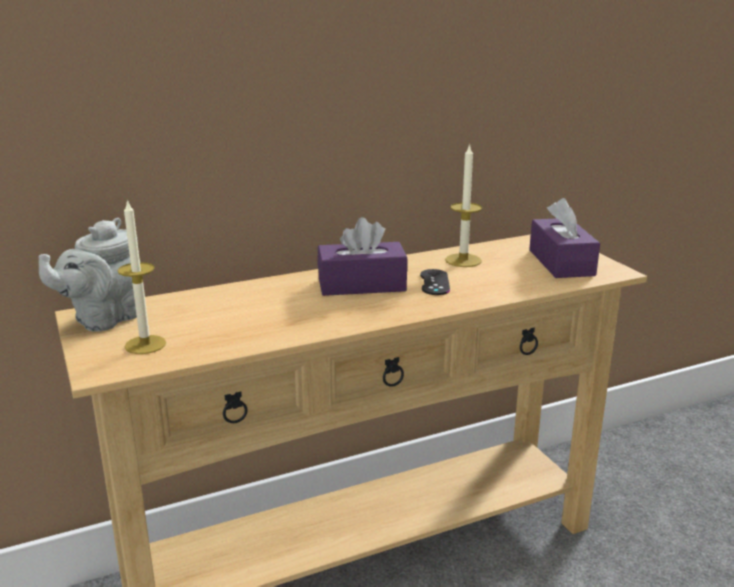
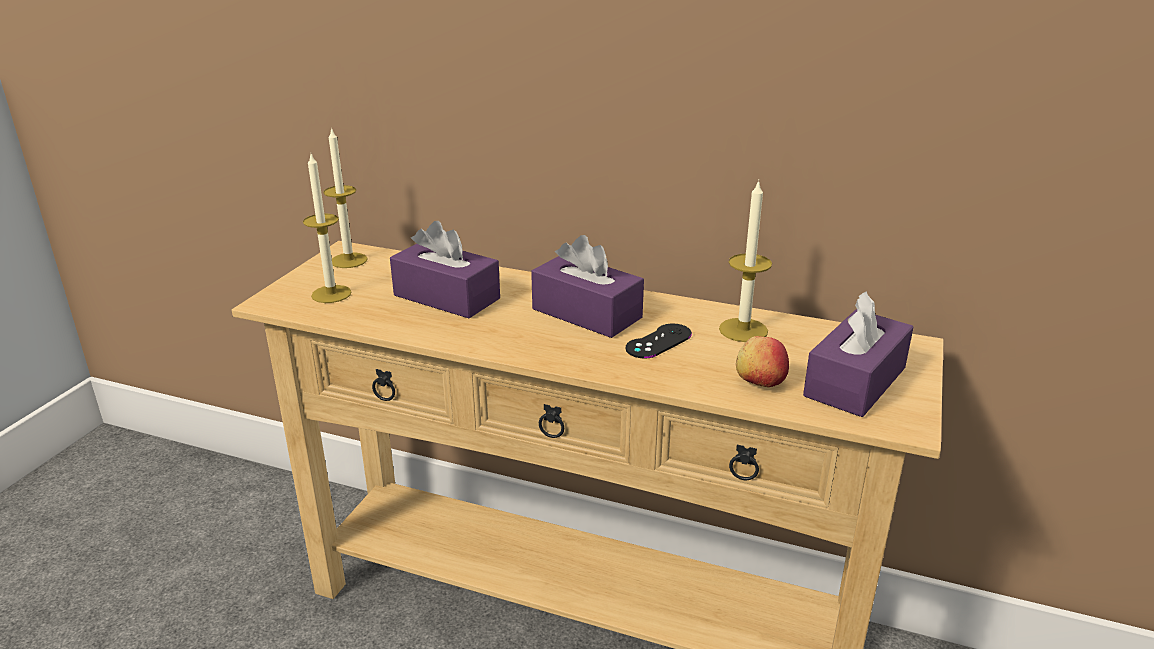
camera: 45 degrees right, 5 degrees up
grey teapot [38,218,138,331] -> candle [323,127,368,268]
none -> purple tissue box [390,221,500,318]
none -> apple [736,336,789,387]

